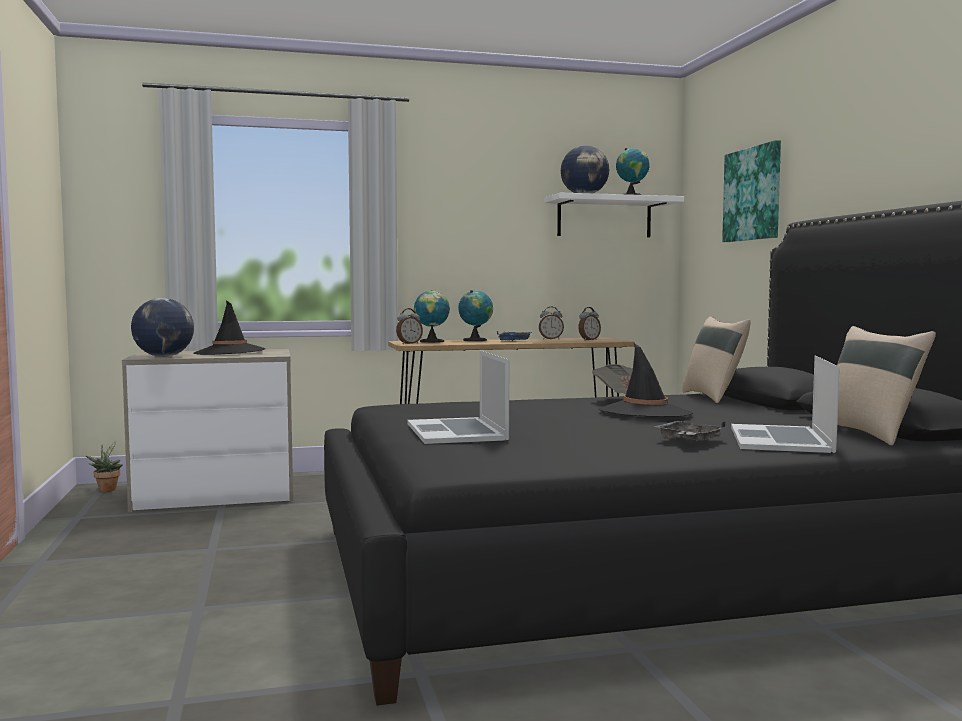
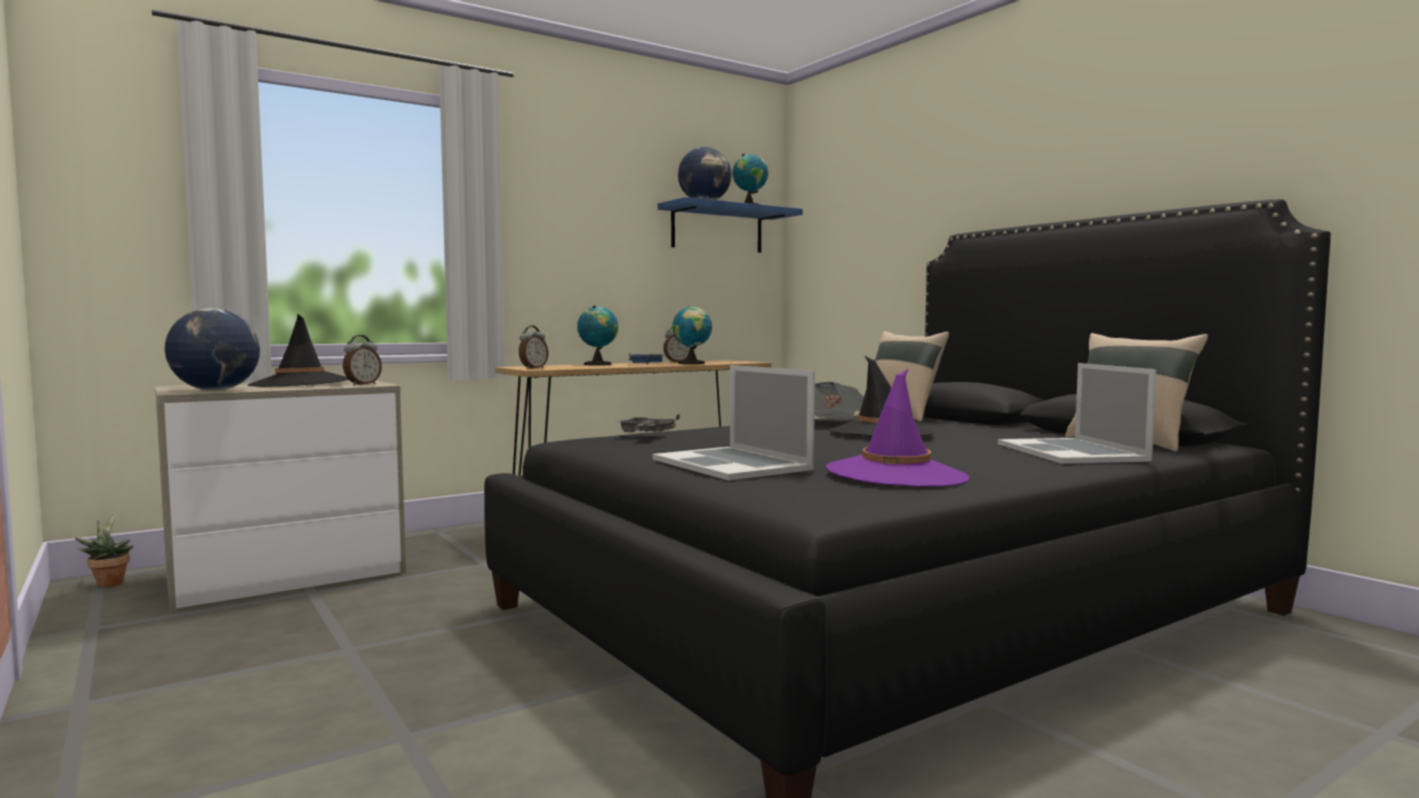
camera: 20 degrees left, 0 degrees up
globe [414,290,450,343] -> globe moved to [672,306,712,364]
white shelf [544,192,684,237] -> blue shelf [658,197,803,253]
alarm clock [578,307,601,340] -> alarm clock moved to [343,335,382,385]
grey tray [654,421,726,441] -> grey tray moved to [616,414,680,433]
picture [722,140,781,242] -> none
none -> purple hat [826,368,970,487]

